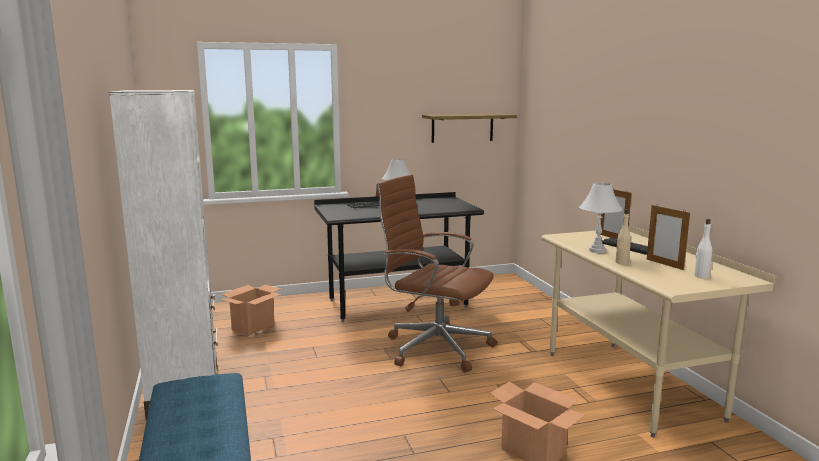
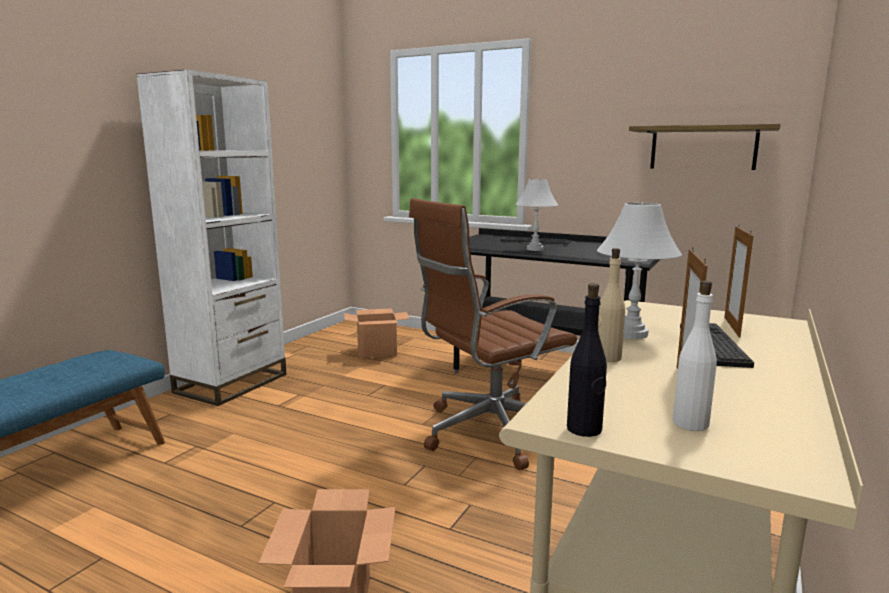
camera: 45 degrees right, 0 degrees up
brown office chair [376,175,497,373] -> brown office chair turned 105 degrees counterclockwise [409,198,577,470]
none -> black bottle [567,283,607,437]

